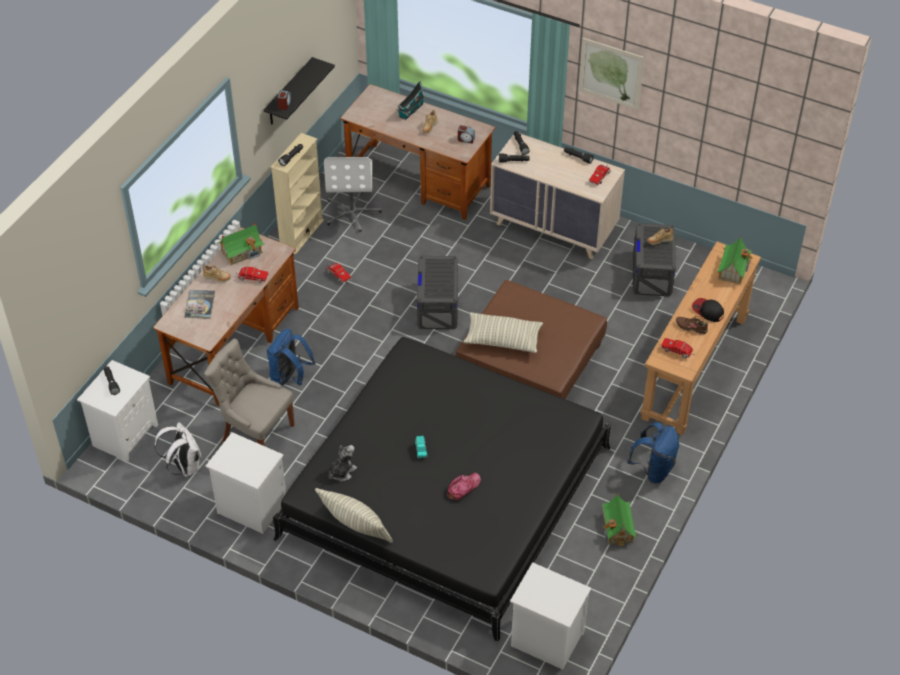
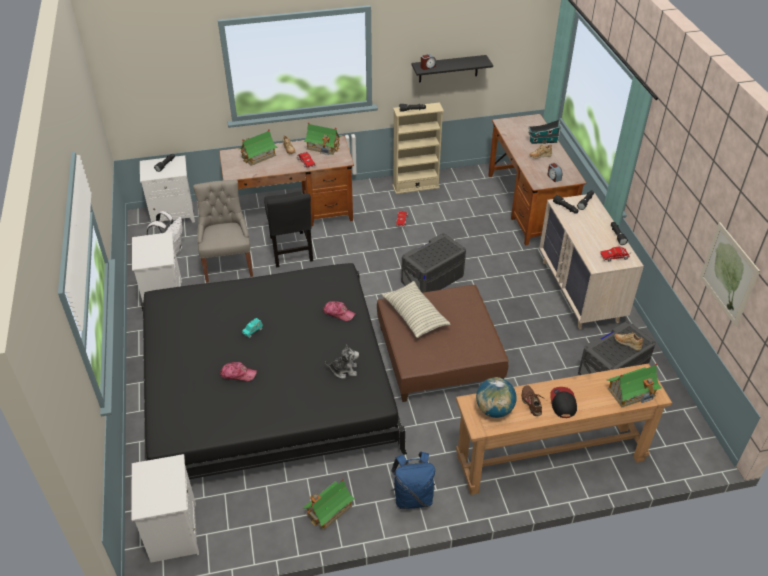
camera: 50 degrees right, 5 degrees down
book [184,290,215,319] -> toy house [239,130,278,166]
blue backpack [267,329,316,386] -> black chair [264,191,313,267]
pillow [315,488,393,543] -> none
white office chair [324,157,382,232] -> none
plush toy [328,445,357,481] -> plush toy moved to [325,345,359,379]
picture [578,38,645,110] -> picture moved to [700,222,760,327]
toy truck [661,338,695,359] -> globe [476,377,517,418]
none -> cap [323,301,356,321]

